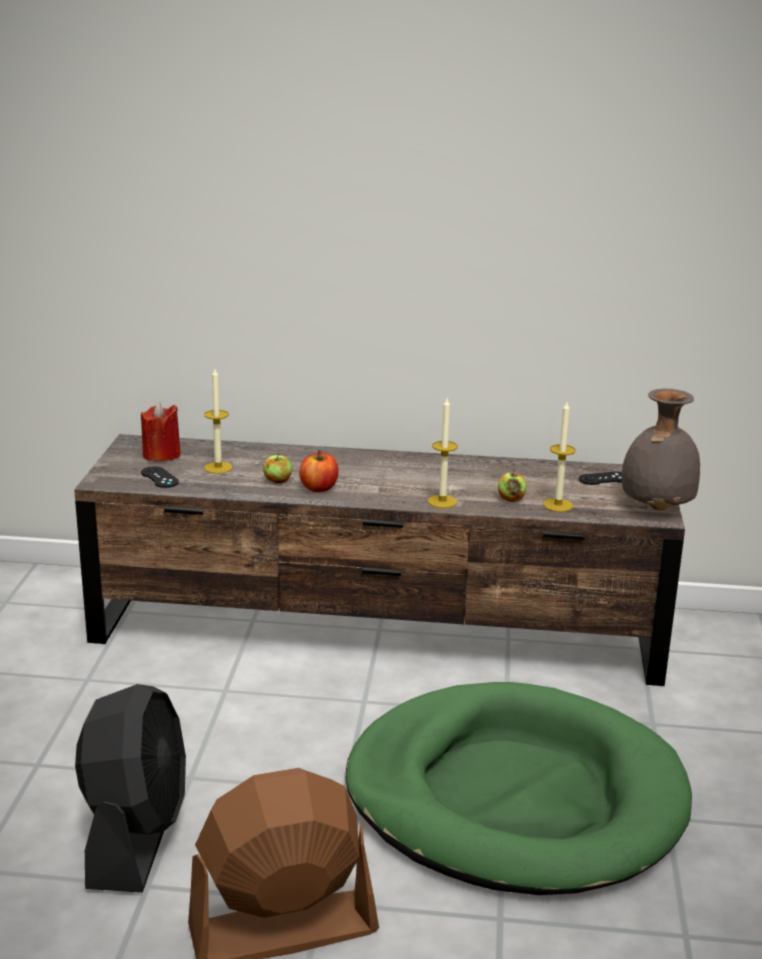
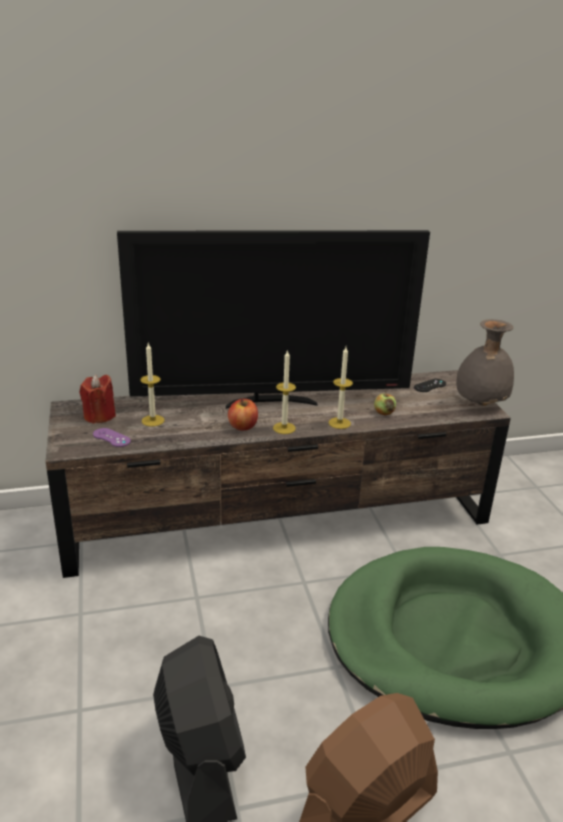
camera: 20 degrees left, 5 degrees up
black game controller [141,466,179,488] -> purple game controller [93,428,131,447]
apple [263,454,292,483] -> none
candle [543,402,576,512] -> candle moved to [273,350,296,434]
none -> television [117,230,430,409]

